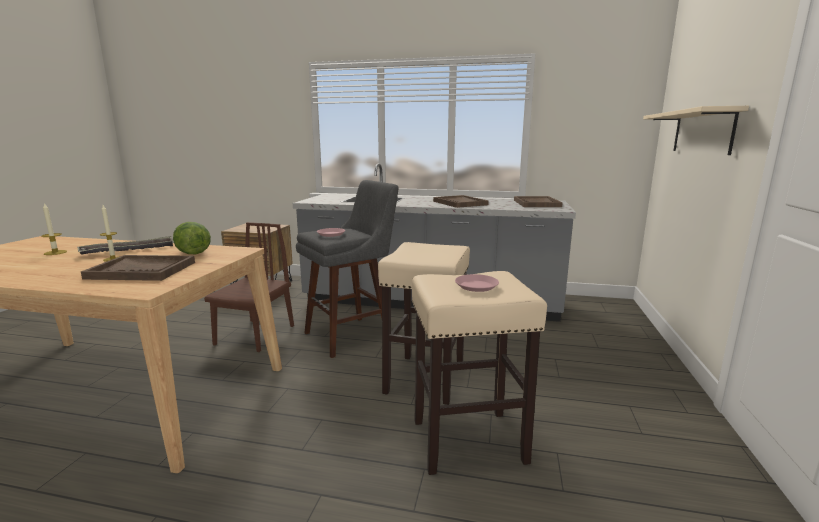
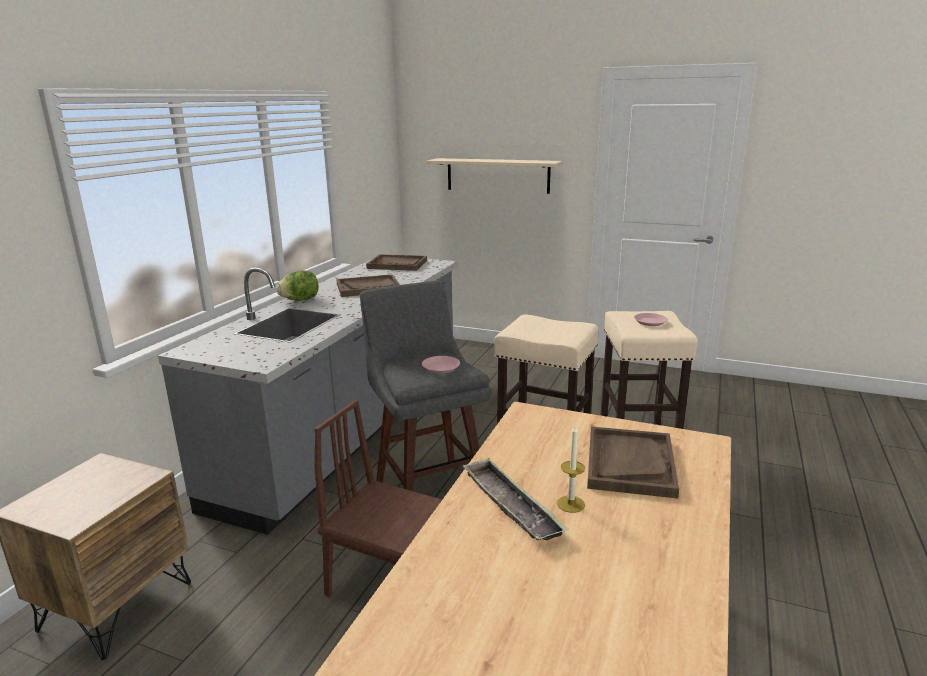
camera: 80 degrees left, 5 degrees up
candle [41,203,67,255] -> none
lettuce [173,222,211,254] -> lettuce moved to [276,270,318,300]

